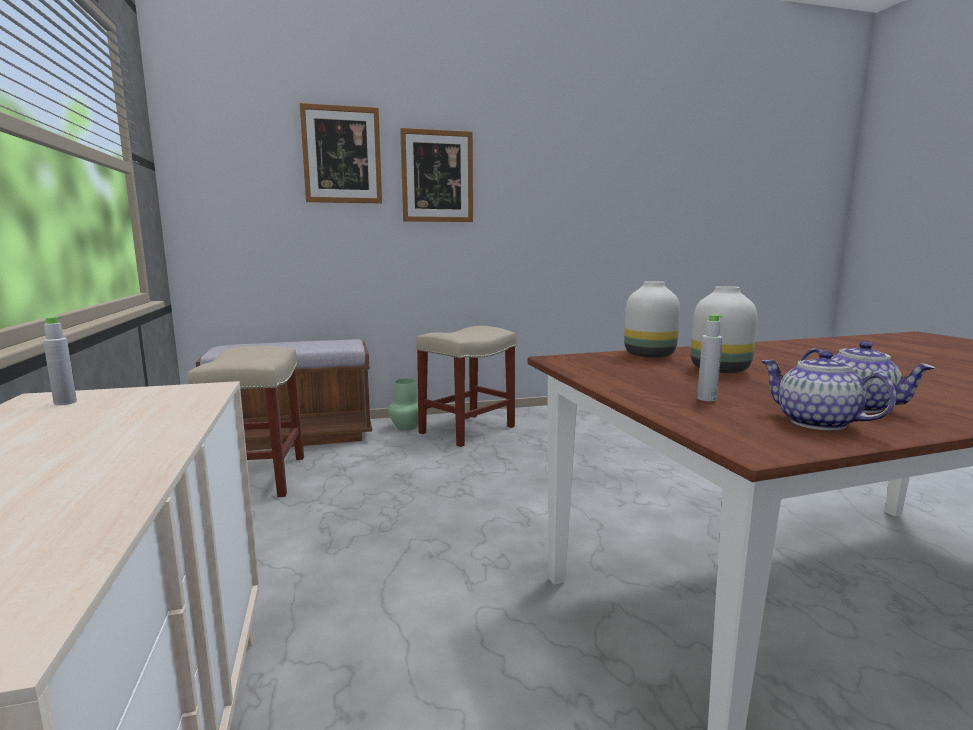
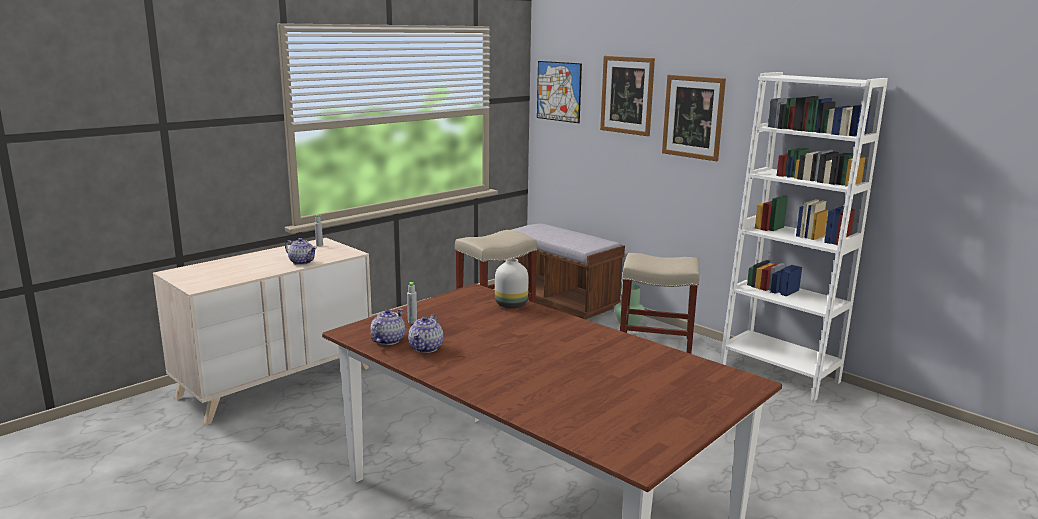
camera: 60 degrees right, 5 degrees up
white vase [691,286,757,373] -> none
none -> teapot [285,238,317,265]
none -> picture [537,61,582,123]
none -> white bookcase [720,72,888,401]

